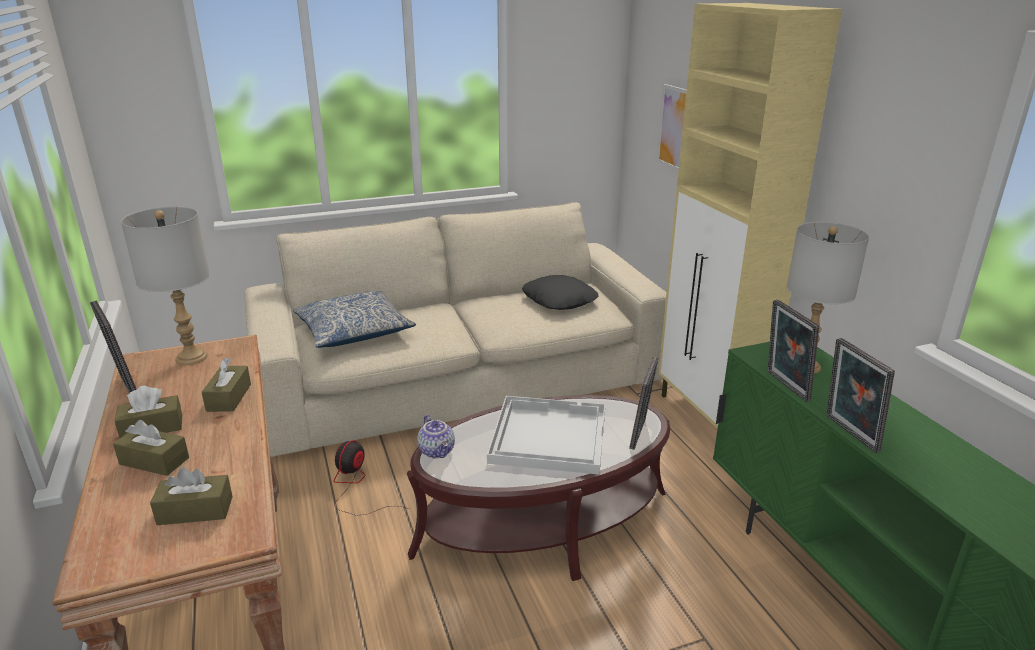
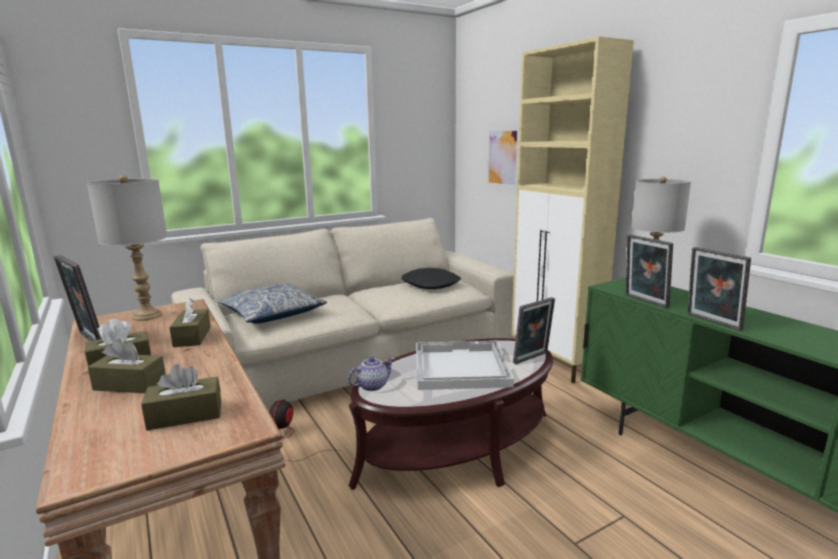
camera: 10 degrees left, 10 degrees down
teapot [417,415,455,458] -> teapot turned 90 degrees counterclockwise [348,357,395,391]
picture frame [629,357,659,450] -> picture frame turned 45 degrees clockwise [513,297,555,364]

